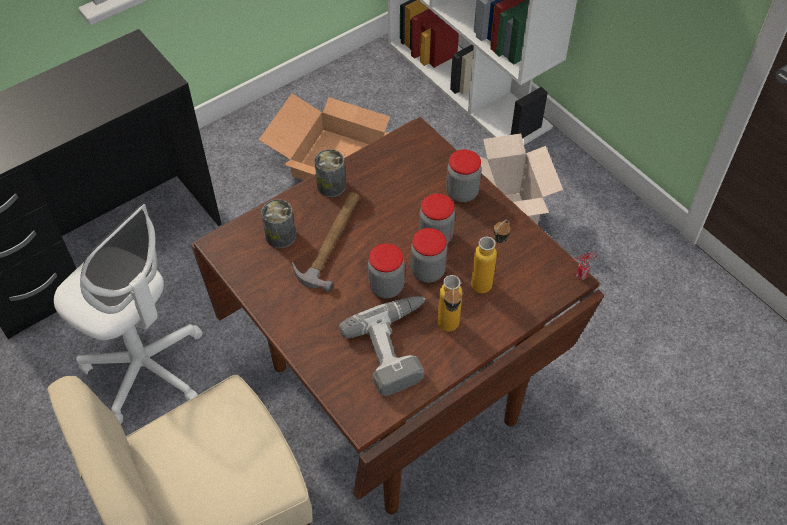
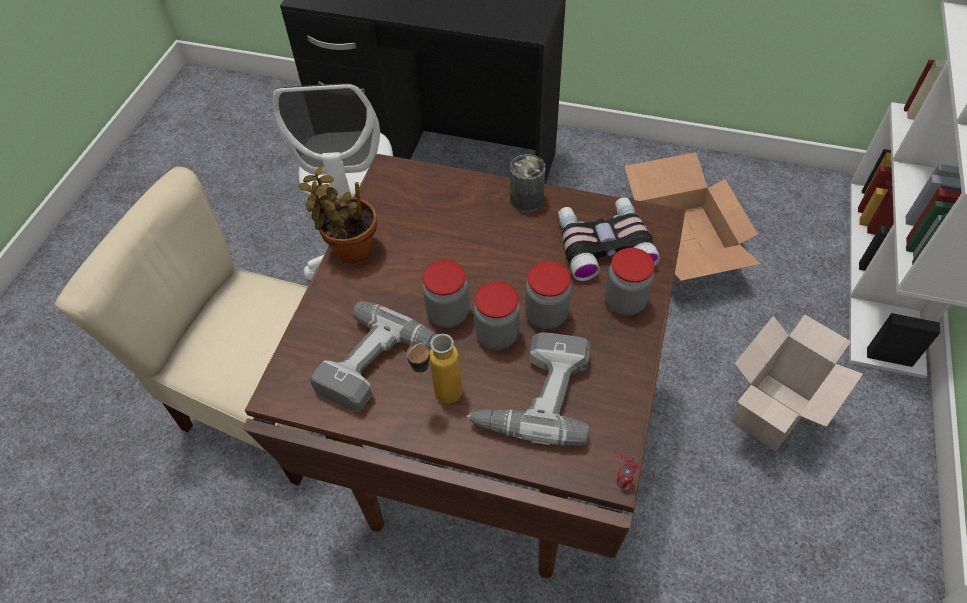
camera: 55 degrees right, 0 degrees up
can [261,199,296,248] -> none
hammer [292,192,360,292] -> none
bottle [471,220,511,293] -> power drill [467,332,590,446]
none -> potted plant [298,166,377,263]
none -> binoculars [558,197,660,281]

